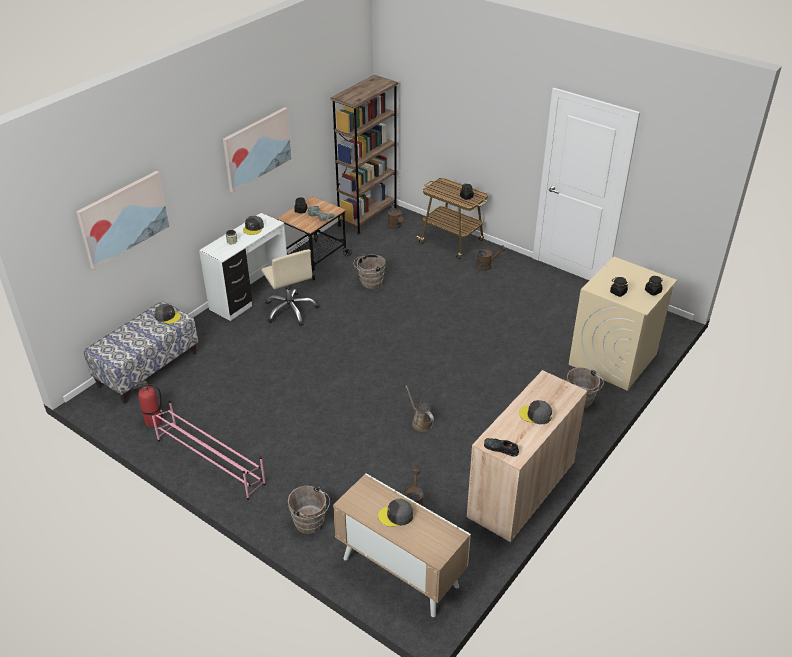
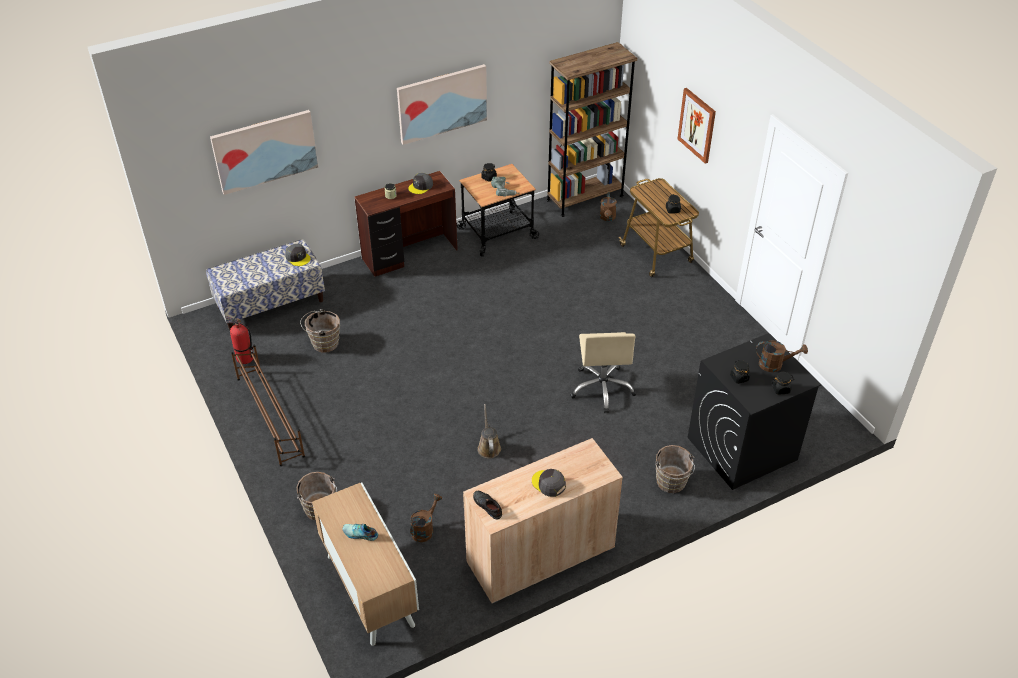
camera: 25 degrees right, 5 degrees up
pink shoe rack [151,401,266,500] -> brown shoe rack [231,344,305,466]
white desk [199,213,287,321] -> brown desk [354,171,458,277]
beige office chair [261,249,319,326] -> beige office chair moved to [570,332,637,413]
brown bucket [354,254,386,289] -> brown bucket moved to [300,309,340,353]
grey cap [378,499,413,527] -> shoe [342,524,378,541]
brown watering can [473,245,506,271] -> brown watering can moved to [756,340,808,372]
beige washing machine [569,257,677,391] -> black washing machine [688,333,822,490]
none -> picture [678,88,716,164]

